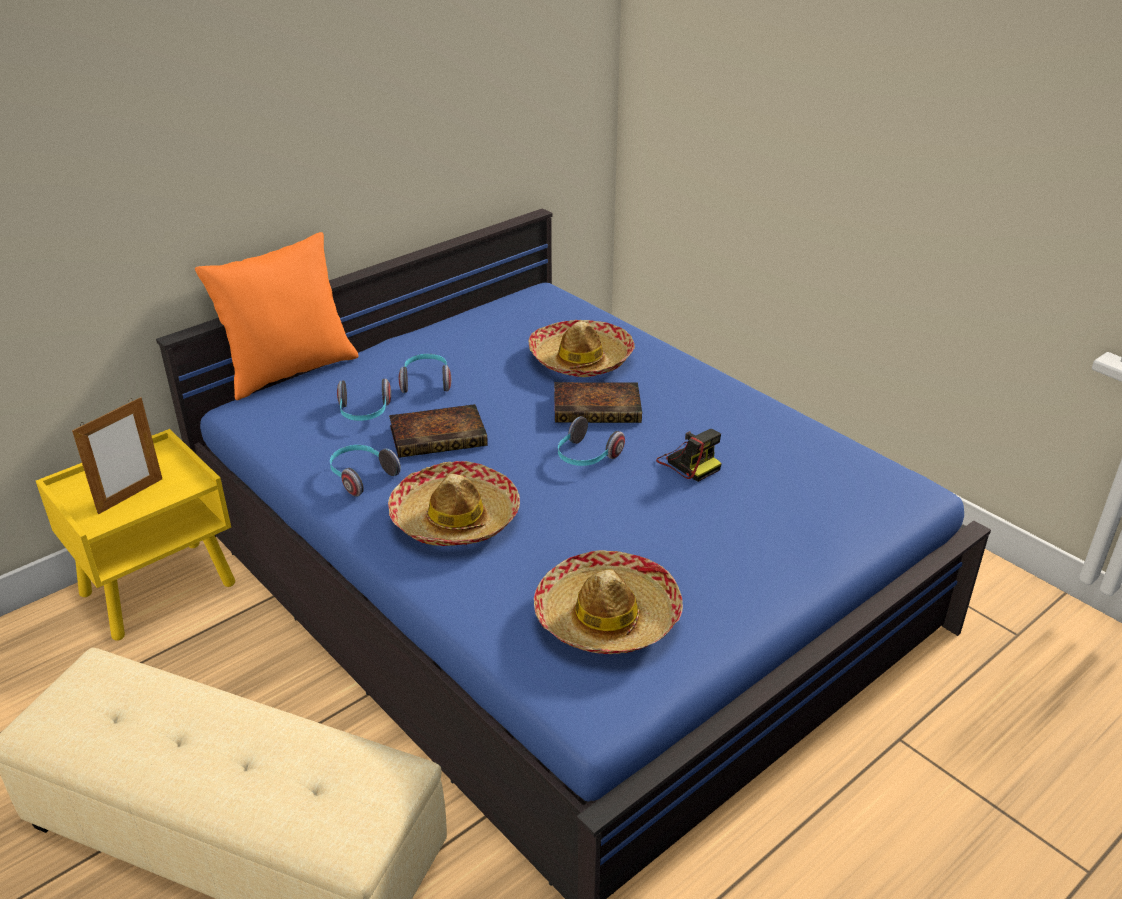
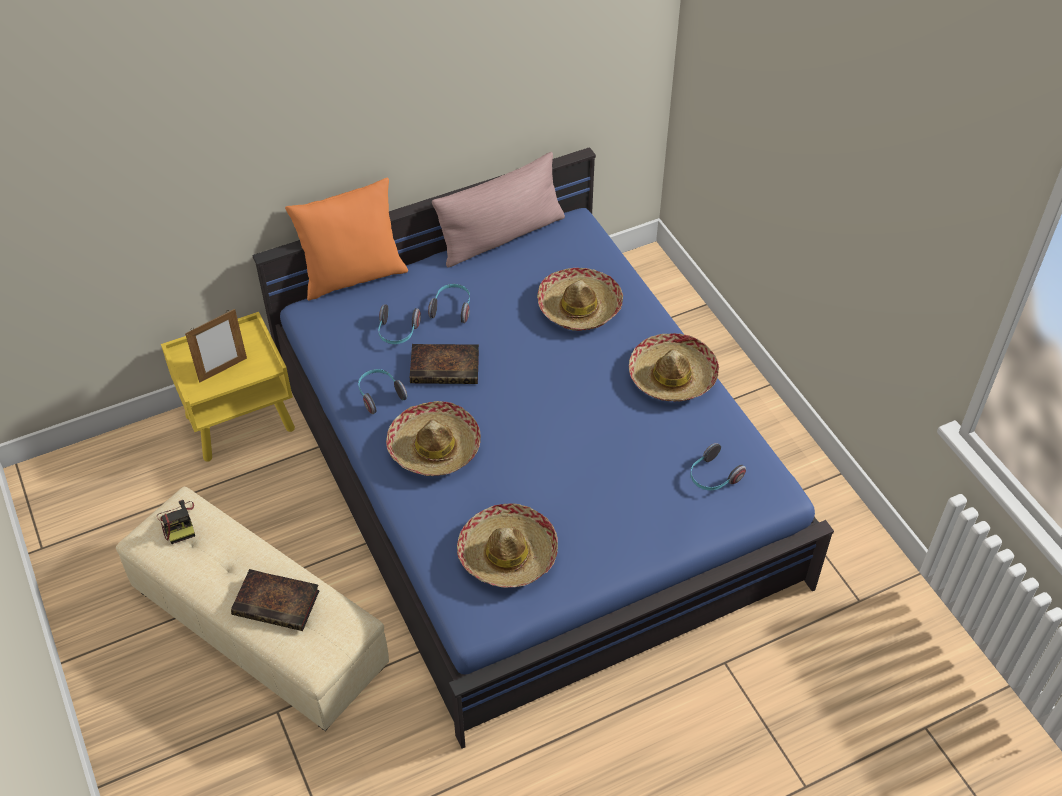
camera: 15 degrees right, 15 degrees up
book [554,382,642,423] -> book moved to [231,569,320,631]
headphones [558,416,625,466] -> headphones moved to [690,443,746,490]
camera [656,429,722,482] -> camera moved to [157,500,195,544]
none -> pink pillow [432,152,565,267]
none -> hat [629,333,719,401]

